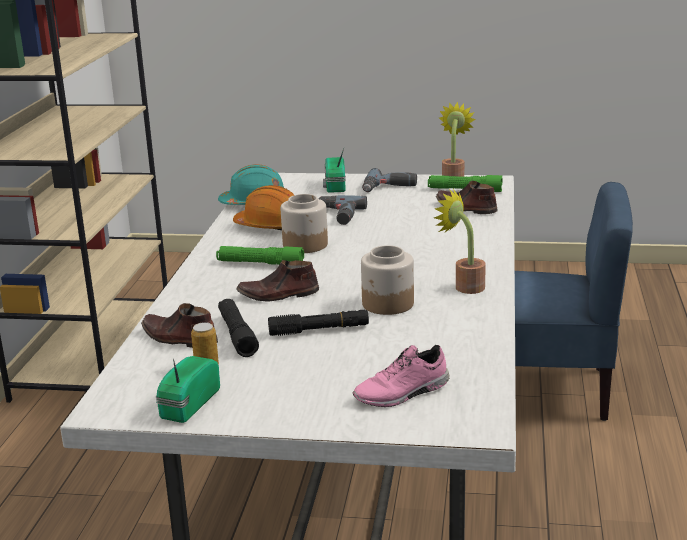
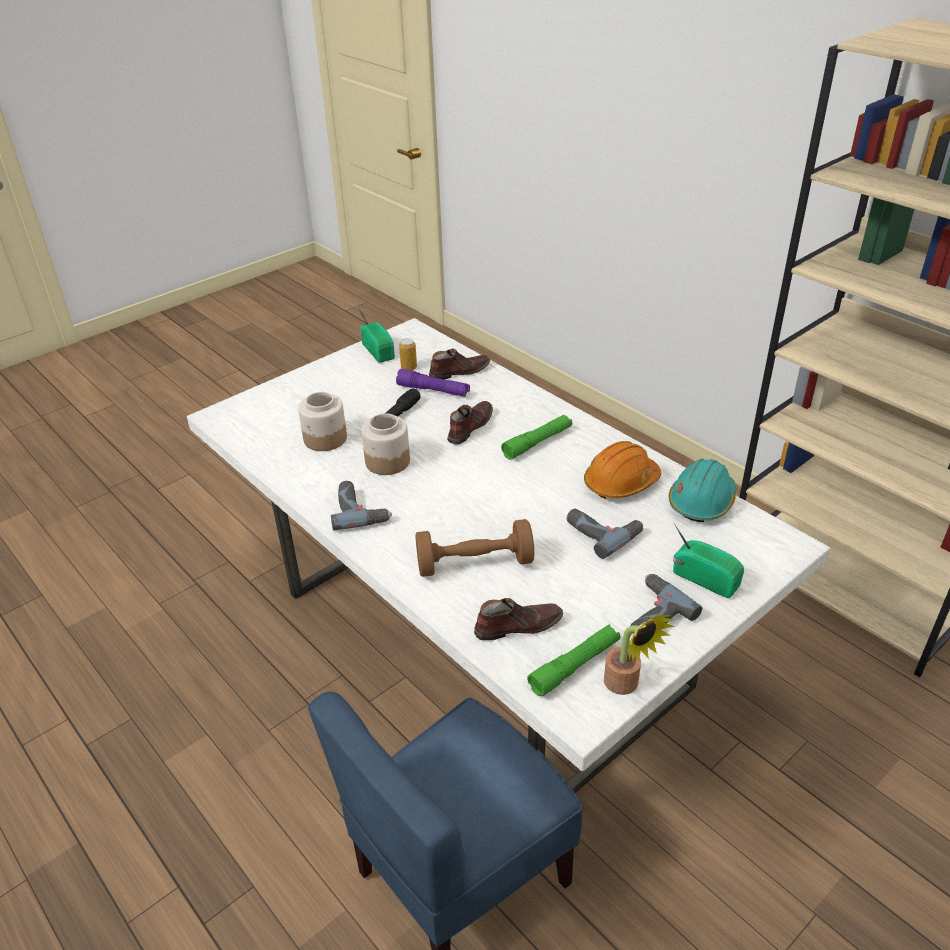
camera: 130 degrees right, 15 degrees up
black flashlight [218,299,259,357] -> purple flashlight [396,369,470,397]
jar [281,194,328,253] -> jar moved to [298,392,347,451]
pink shoe [353,345,450,407] -> none
potted plant [434,189,486,294] -> power drill [331,481,392,531]
none -> brown dumbbell [415,519,534,577]

